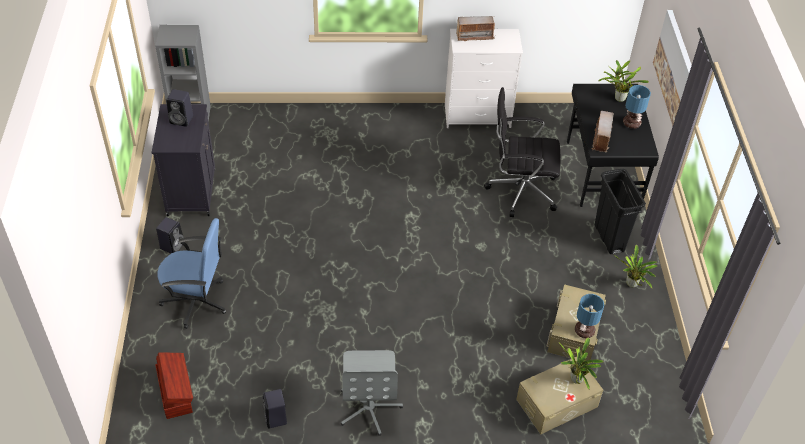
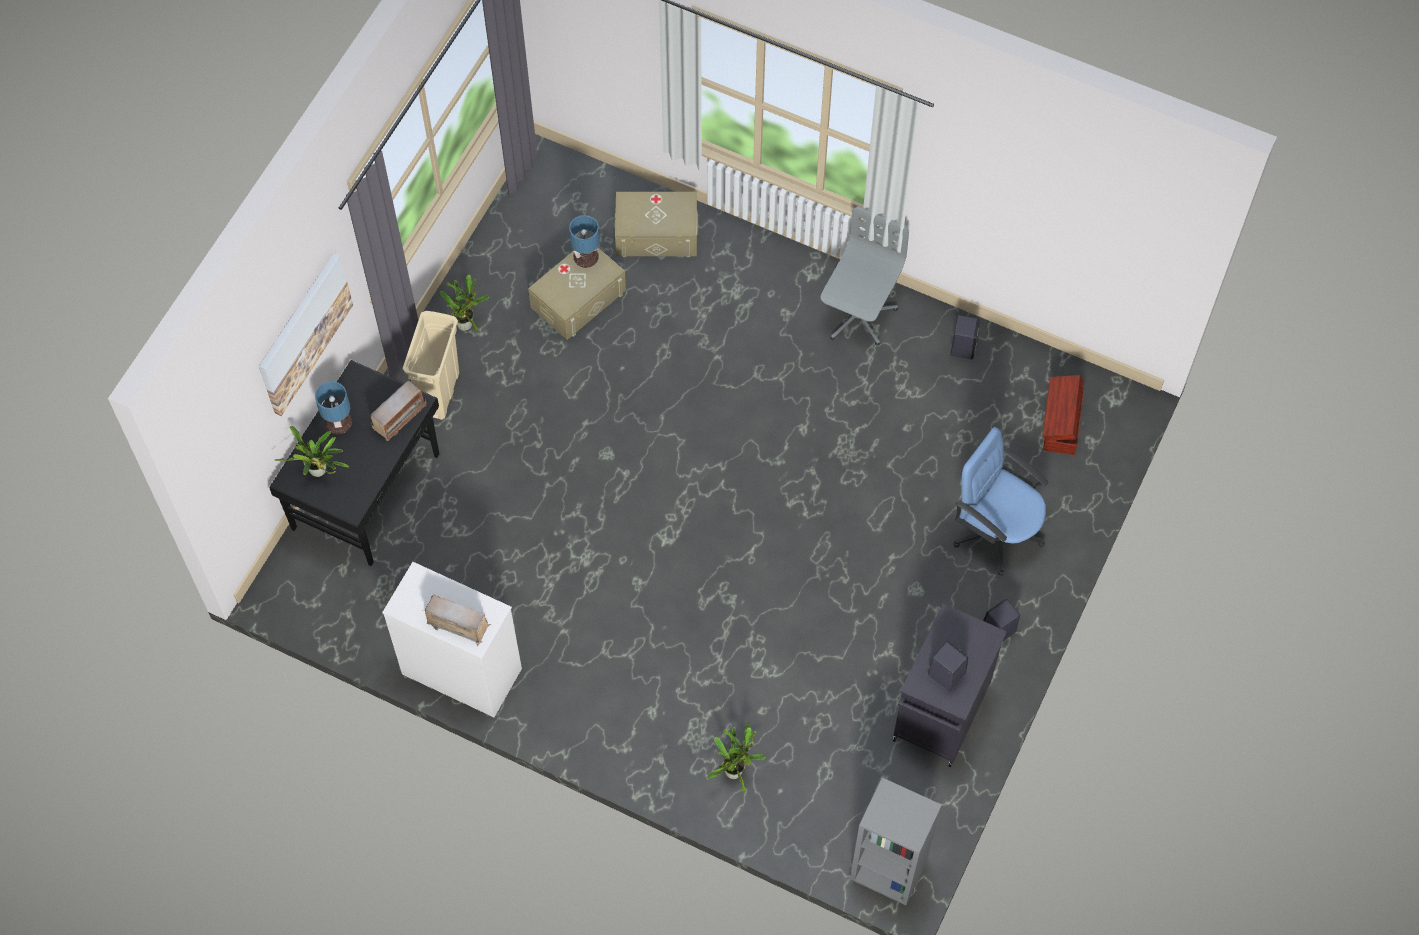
camera: 150 degrees left, 15 degrees up
black office chair [484,87,561,217] -> none
potted plant [559,337,603,390] -> potted plant moved to [707,723,766,793]
black trash can [595,169,646,254] -> beige trash can [403,311,459,420]

